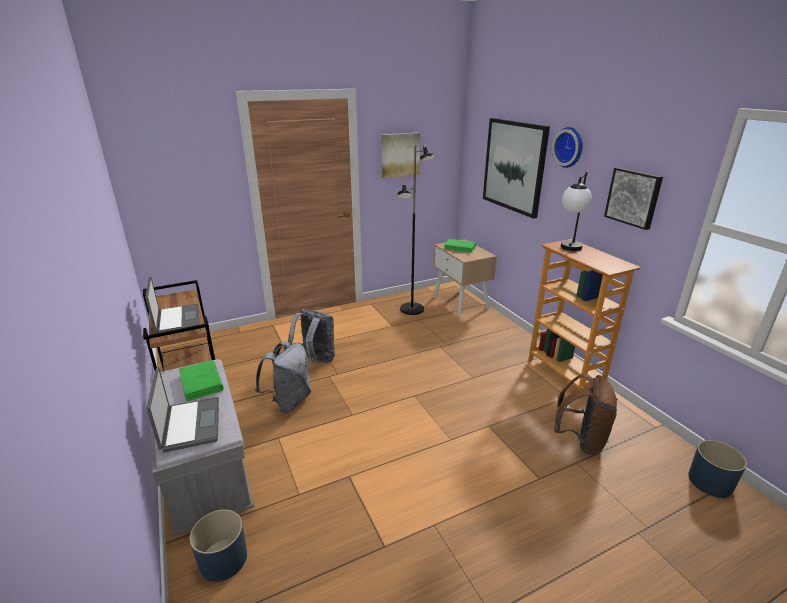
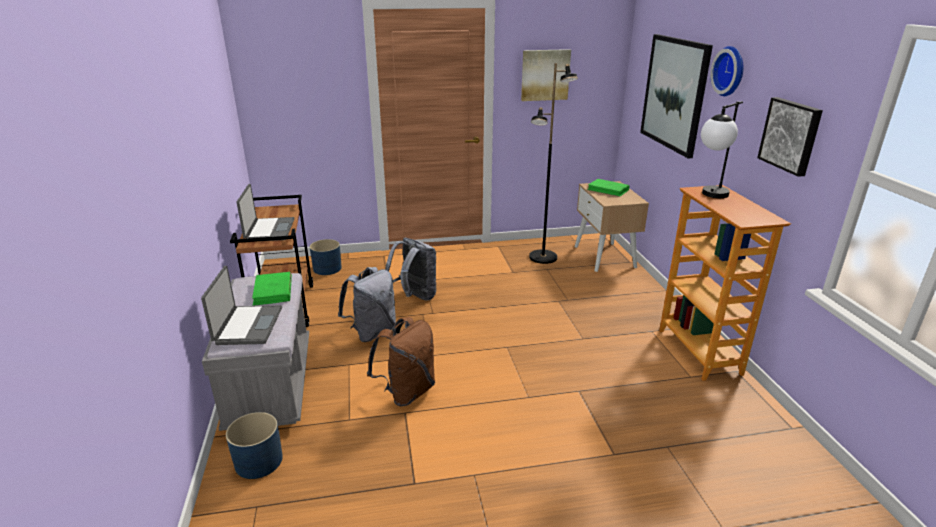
camera: 15 degrees right, 0 degrees up
brown backpack [554,374,618,454] -> brown backpack moved to [367,317,435,406]
blue planter [688,440,747,498] -> blue planter moved to [310,239,342,275]

